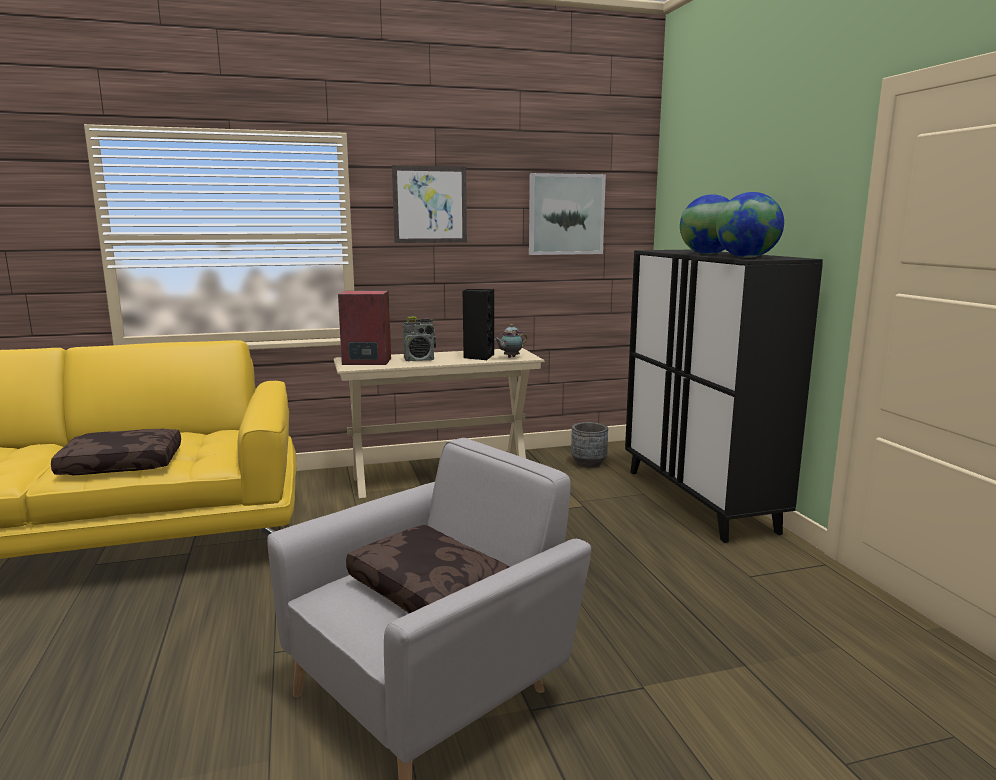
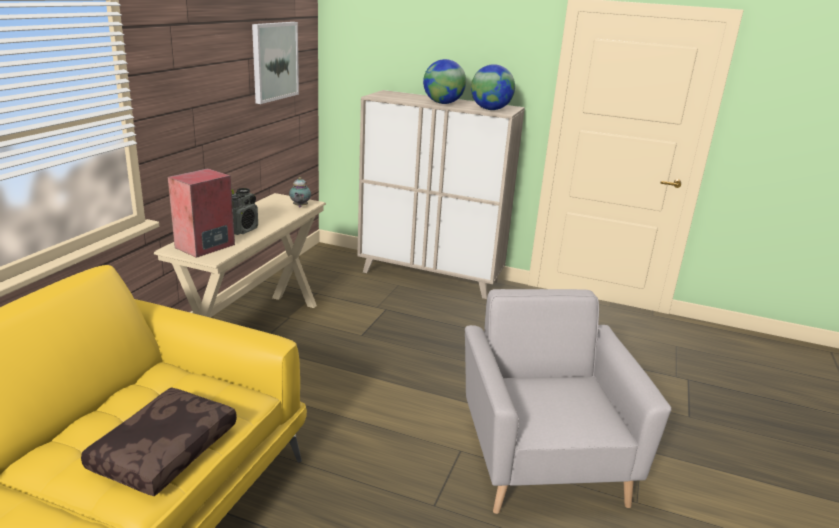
camera: 55 degrees left, 10 degrees up
brown pillow [346,525,509,613] -> none
picture [392,165,467,243] -> none
black speaker [463,289,494,360] -> none
grey planter [571,422,608,468] -> none
black cabinet [625,250,823,543] -> beige cabinet [357,90,525,299]

